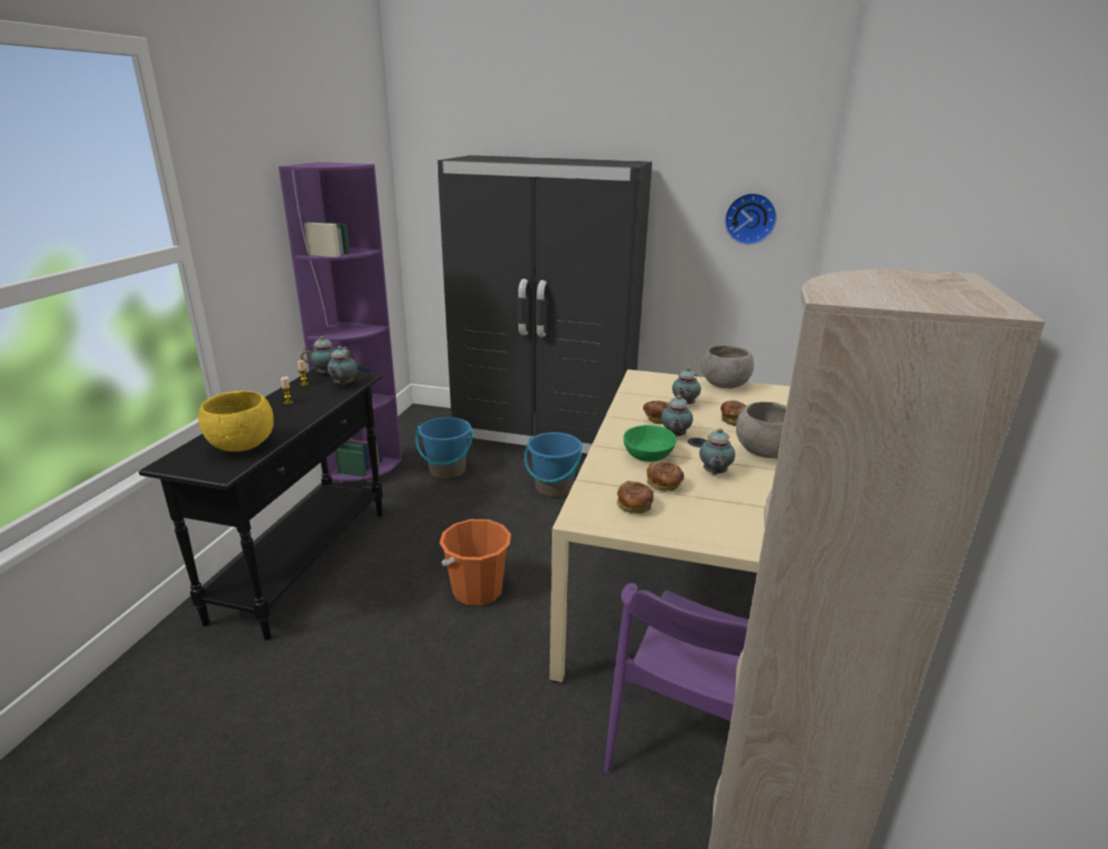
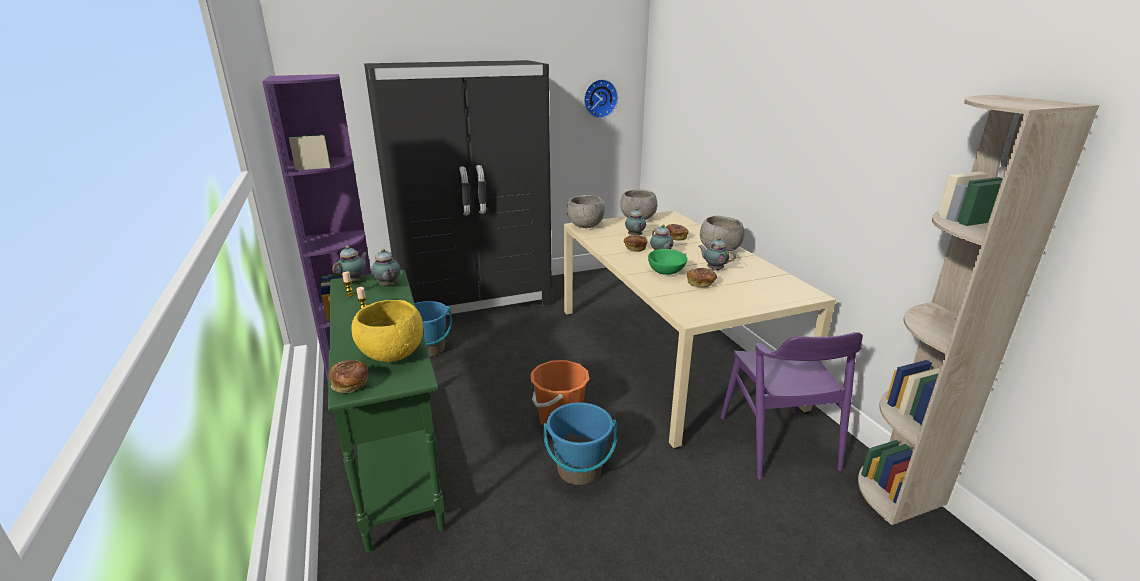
camera: 35 degrees left, 0 degrees up
black console table [139,367,383,640] -> green console table [328,270,445,552]
blue bucket [524,432,583,497] -> blue bucket moved to [543,402,617,485]
bread [617,481,654,514] -> bread moved to [329,360,369,393]
teapot [699,428,735,475] -> teapot turned 150 degrees clockwise [698,237,736,271]
none -> grey bowl [567,195,605,228]

